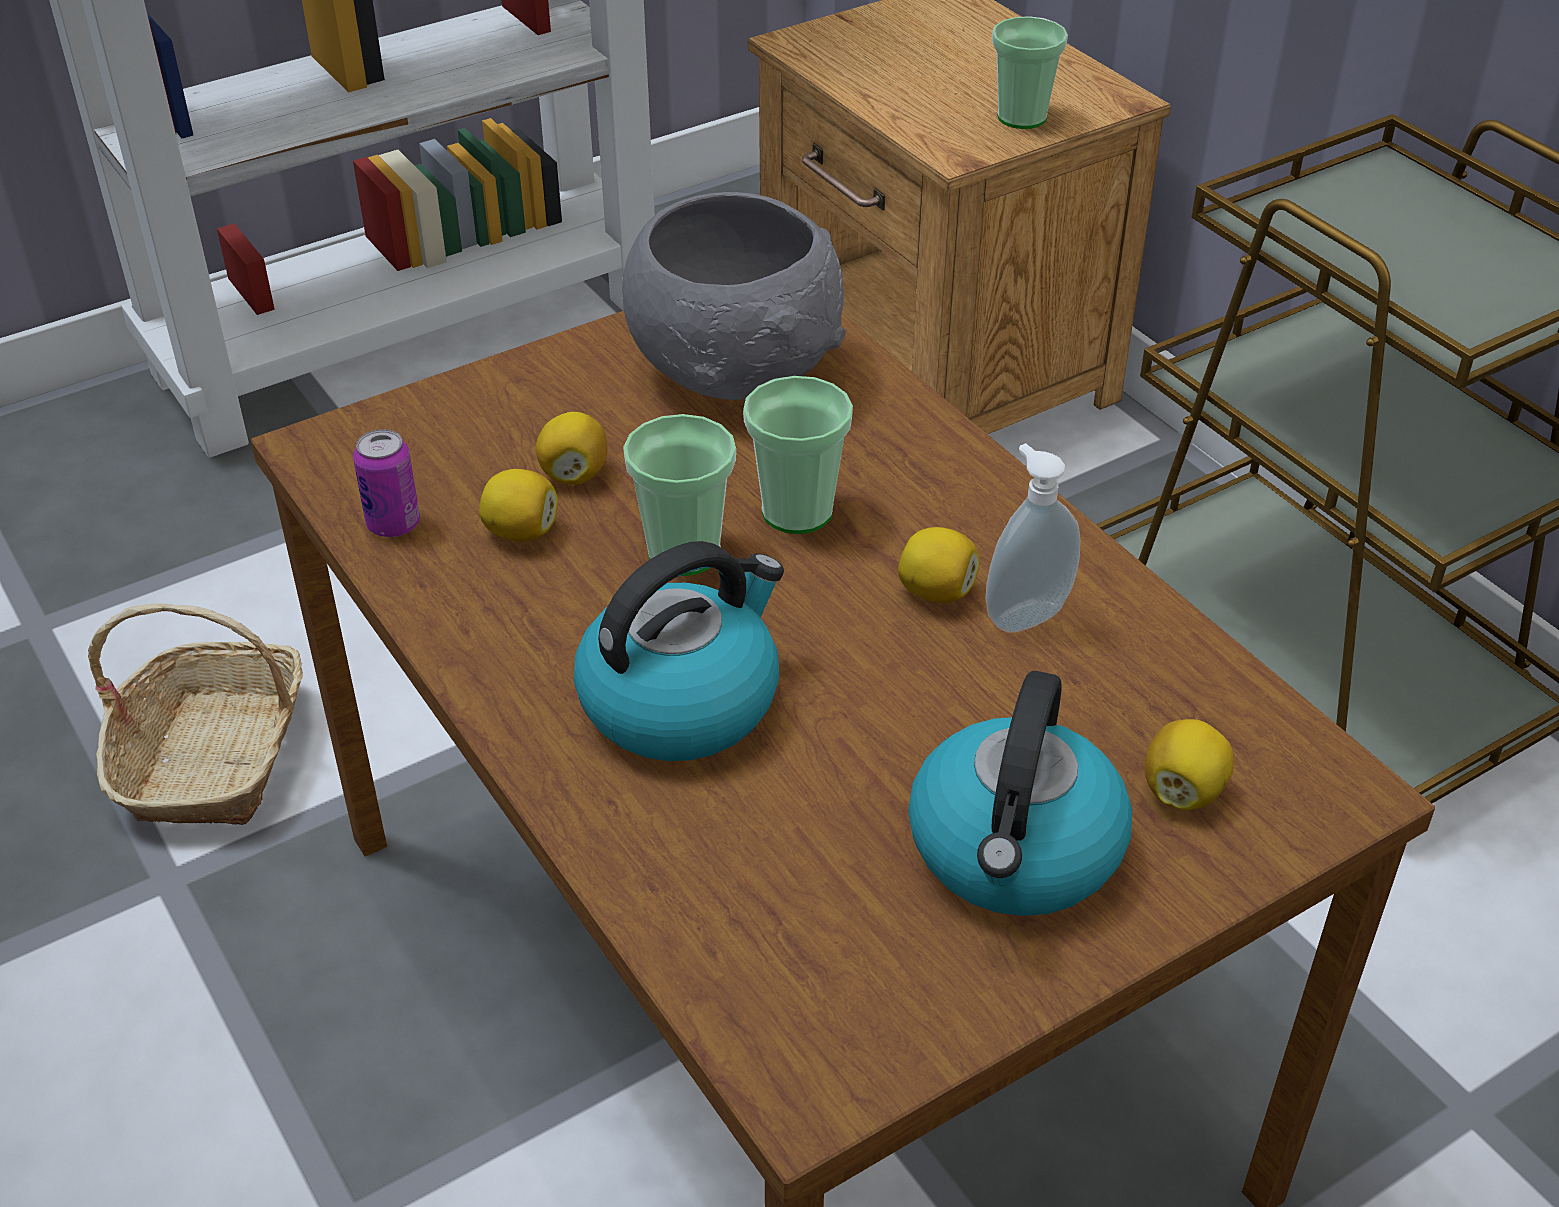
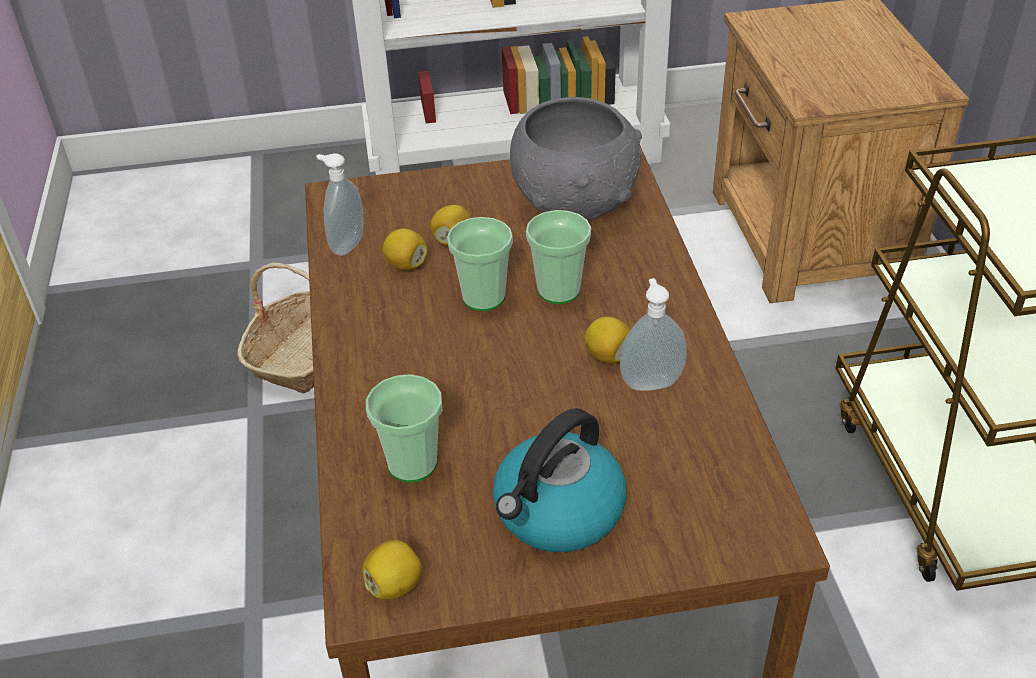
camera: 25 degrees right, 0 degrees up
can [353,429,420,537] -> soap dispenser [316,153,363,256]
kettle [574,541,784,761] -> none
cup [992,16,1068,129] -> cup moved to [366,374,442,482]
lemon [1145,719,1234,810] -> lemon moved to [362,540,422,600]

